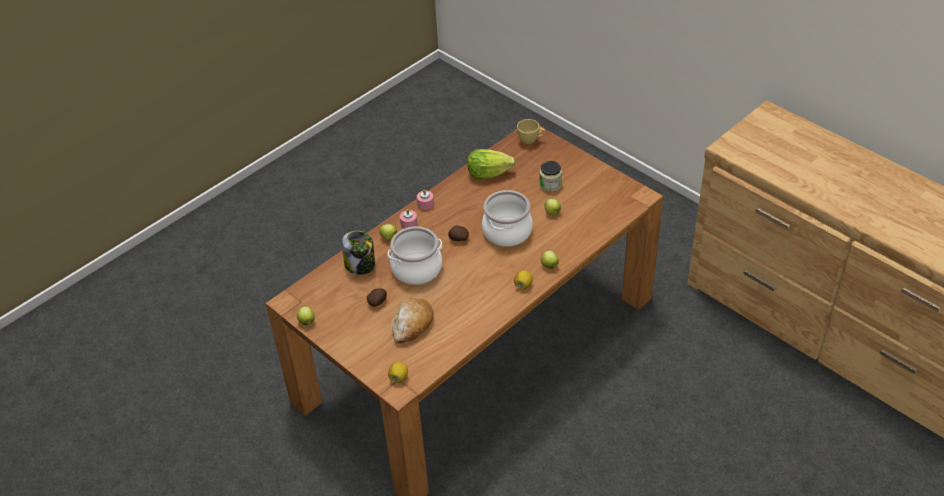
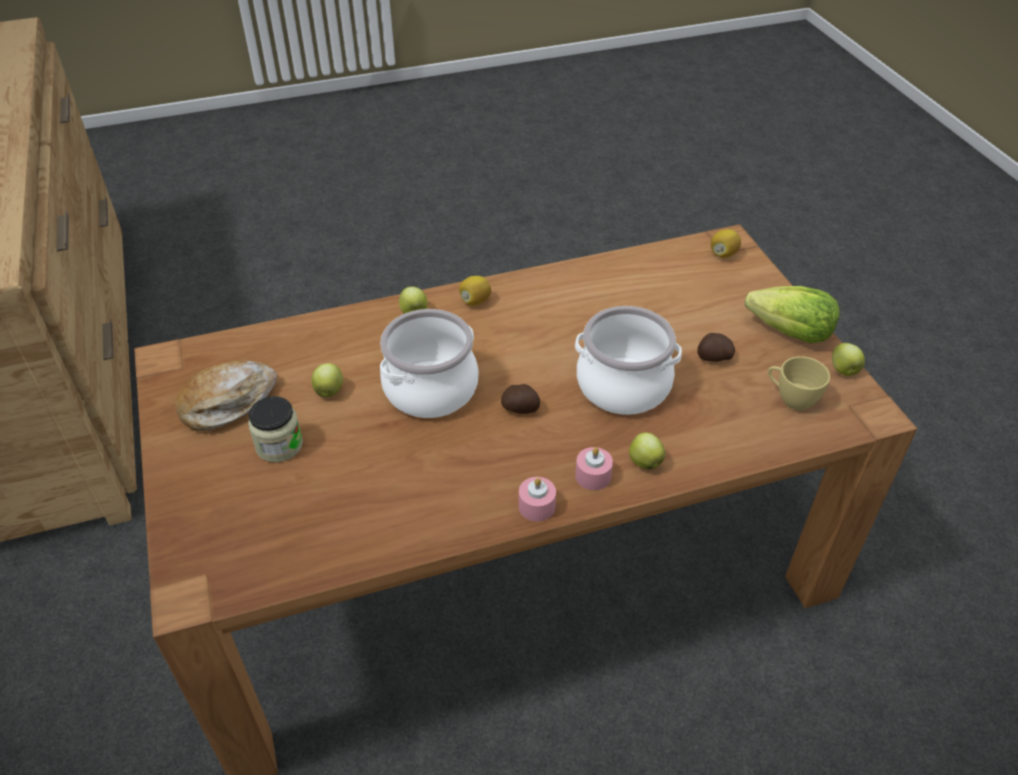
camera: 155 degrees left, 0 degrees up
jar [342,231,375,275] -> none
bread [392,298,434,343] -> bread moved to [176,360,277,431]
lettuce [467,149,516,179] -> lettuce moved to [745,286,840,343]
yellow cup [517,119,545,145] -> yellow cup moved to [768,356,830,410]

